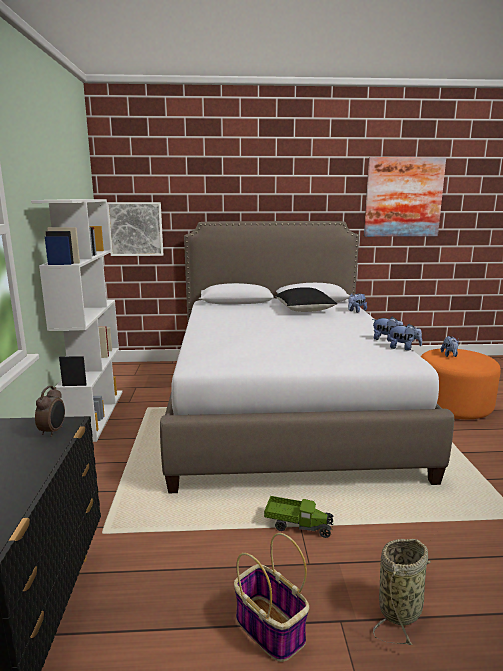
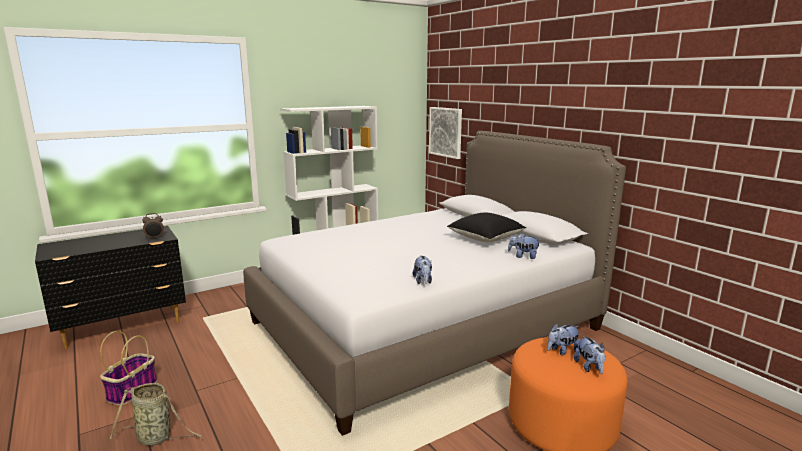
camera: 60 degrees right, 0 degrees up
toy truck [264,496,334,538] -> none
picture [364,157,446,237] -> none
plush toy [388,324,422,350] -> plush toy moved to [574,335,606,374]

